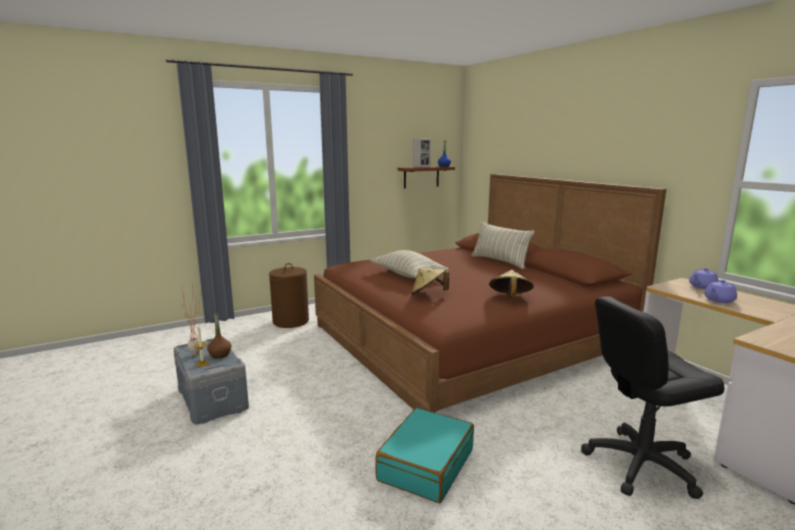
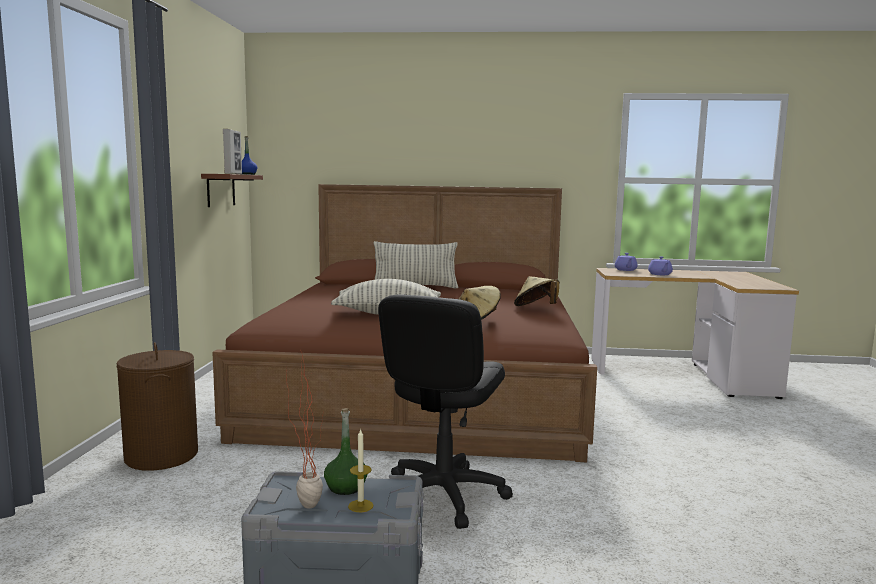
camera: 55 degrees left, 5 degrees down
brown bottle [207,314,231,358] -> green bottle [324,408,367,495]
turquoise suitcase [375,408,474,503] -> none
black office chair [581,296,725,499] -> black office chair moved to [378,294,513,529]

